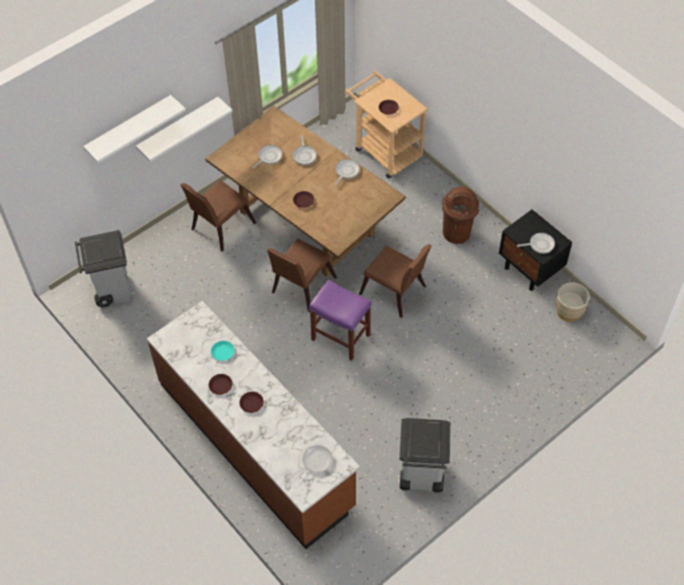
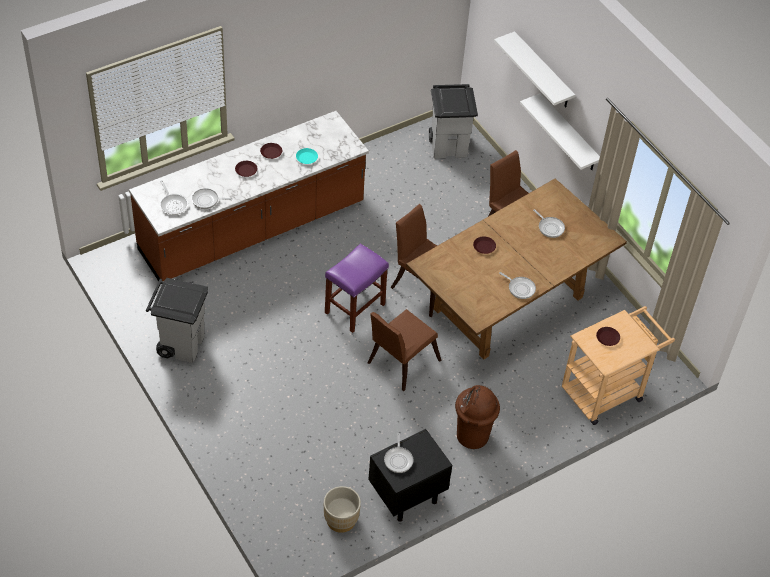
camera: 95 degrees right, 5 degrees down
frying pan [293,136,317,165] -> frying pan moved to [192,188,233,209]

